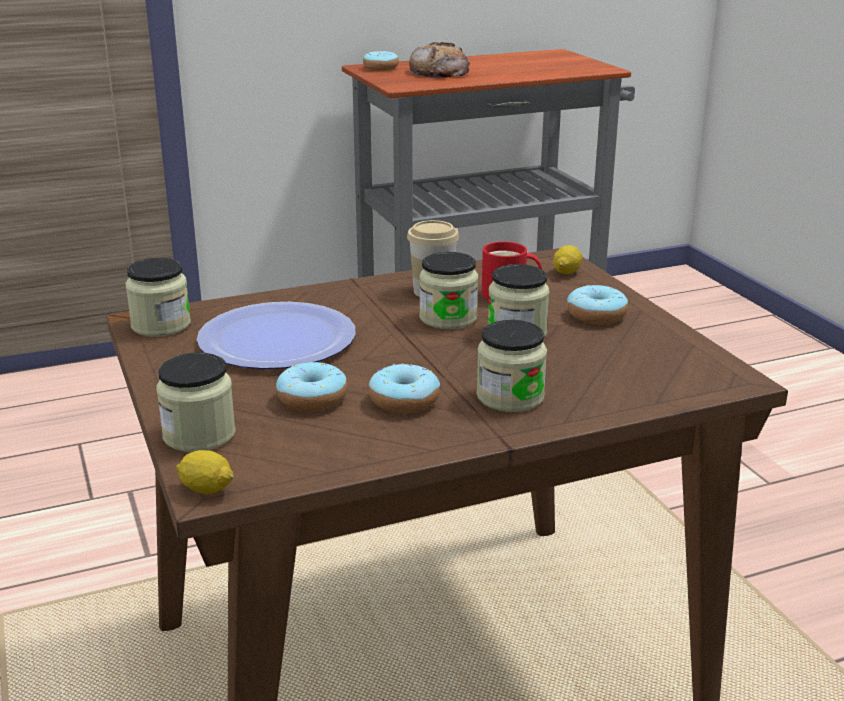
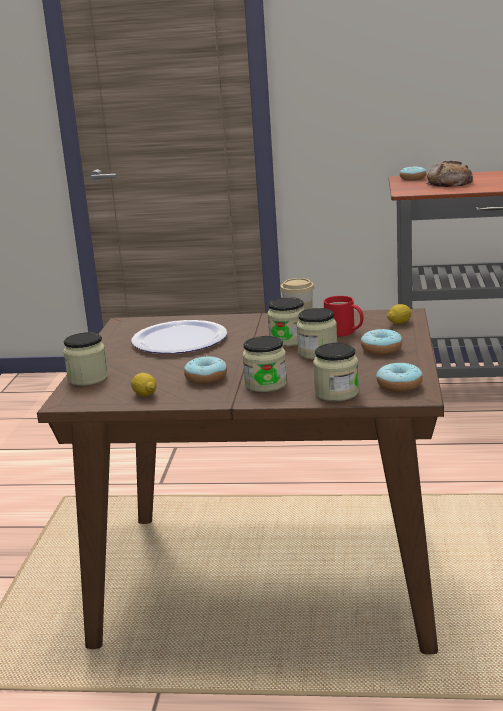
camera: 30 degrees right, 5 degrees down
jar [125,258,191,337] -> jar moved to [313,343,359,402]
lemon [176,450,234,494] -> lemon moved to [131,373,156,396]
donut [276,362,347,411] -> donut moved to [376,363,423,392]

